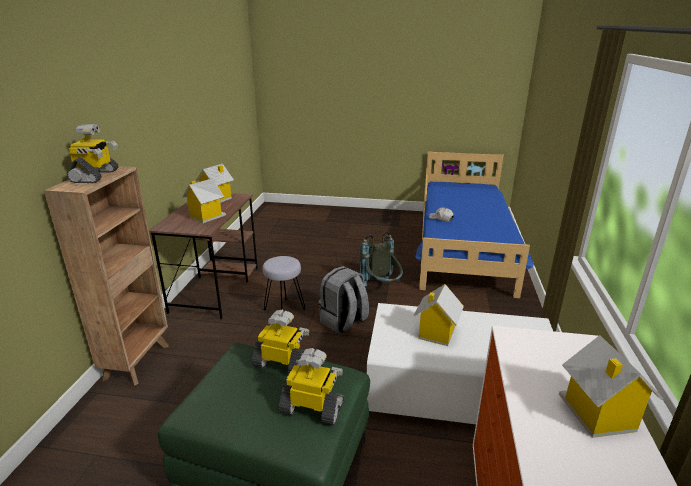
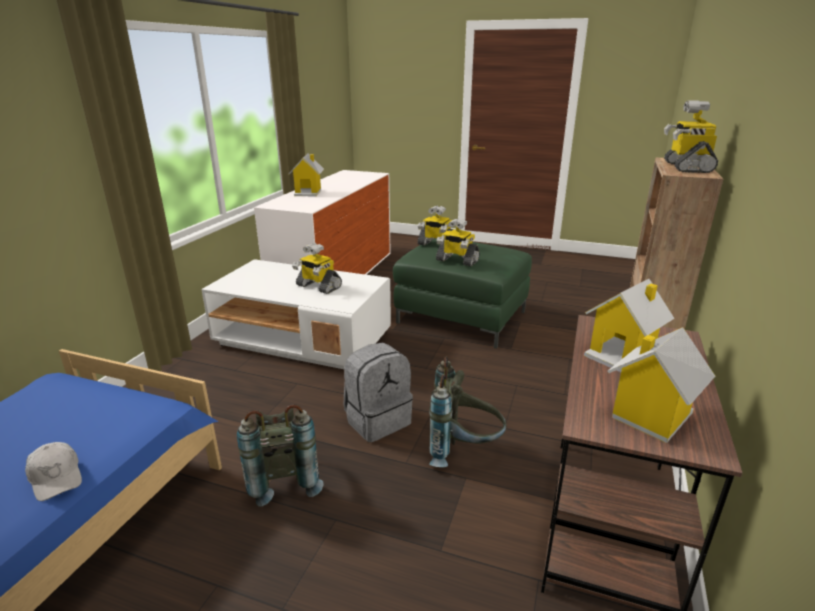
camera: 170 degrees left, 0 degrees up
grey stool [263,256,306,310] -> grey backpack [429,357,507,467]
toy house [414,284,464,346] -> toy robot [292,243,342,294]

